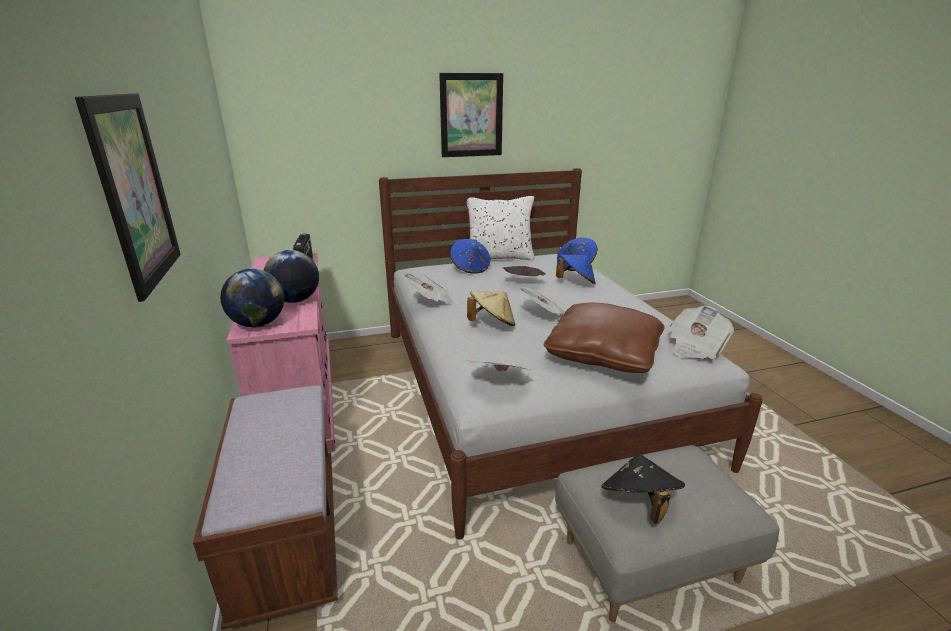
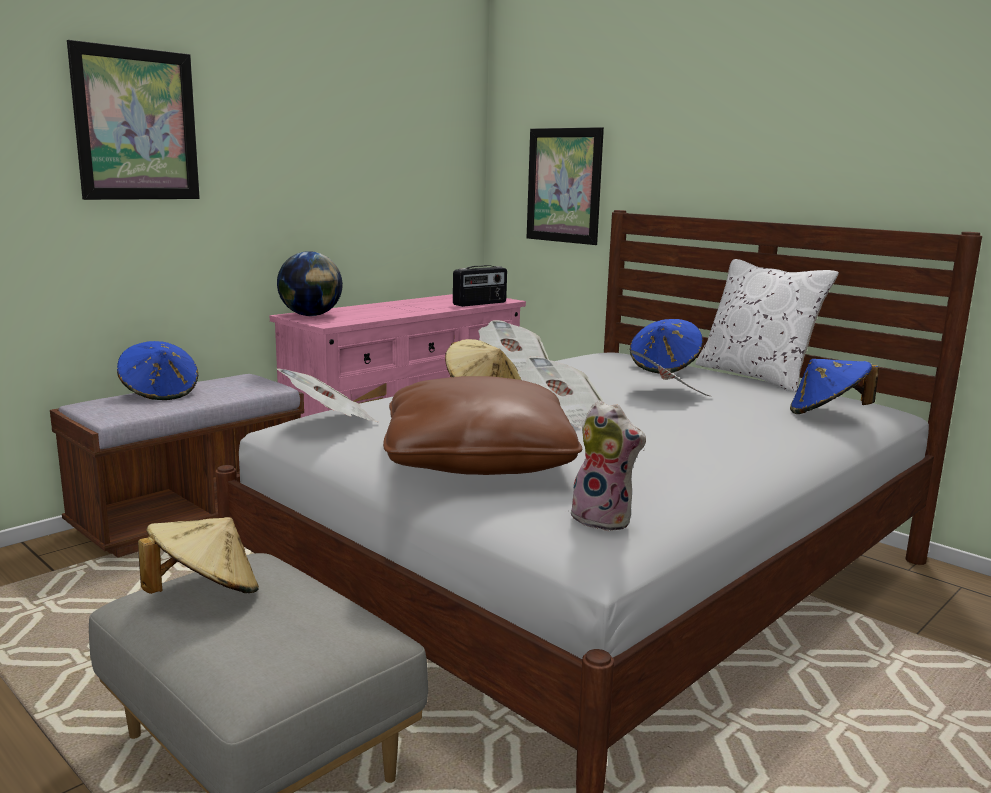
camera: 60 degrees right, 10 degrees down
globe [264,250,319,303] -> none
picture [439,73,503,157] -> picture moved to [527,127,604,245]
blue hat [556,254,596,284] -> blue hat moved to [117,341,198,400]
black hat [601,453,685,524] -> beige hat [138,517,259,594]
newspaper [670,306,734,359] -> plush toy [568,400,646,531]

